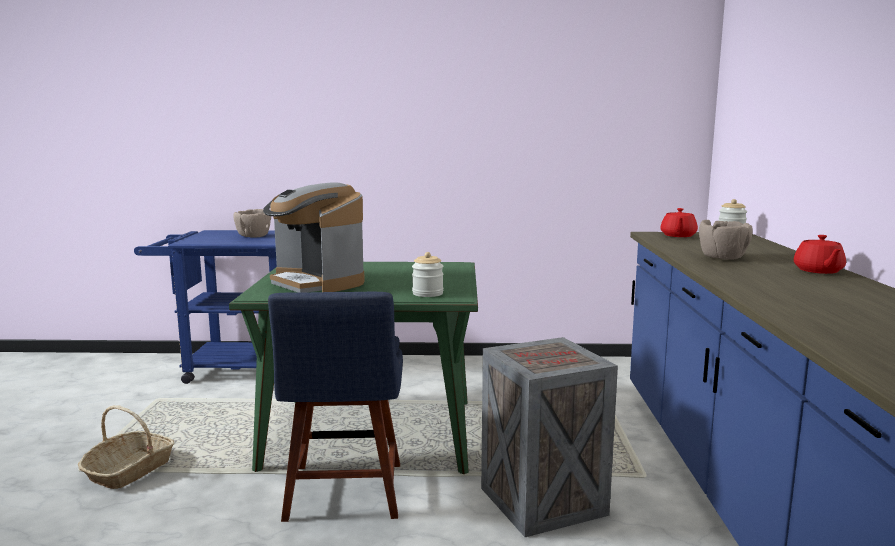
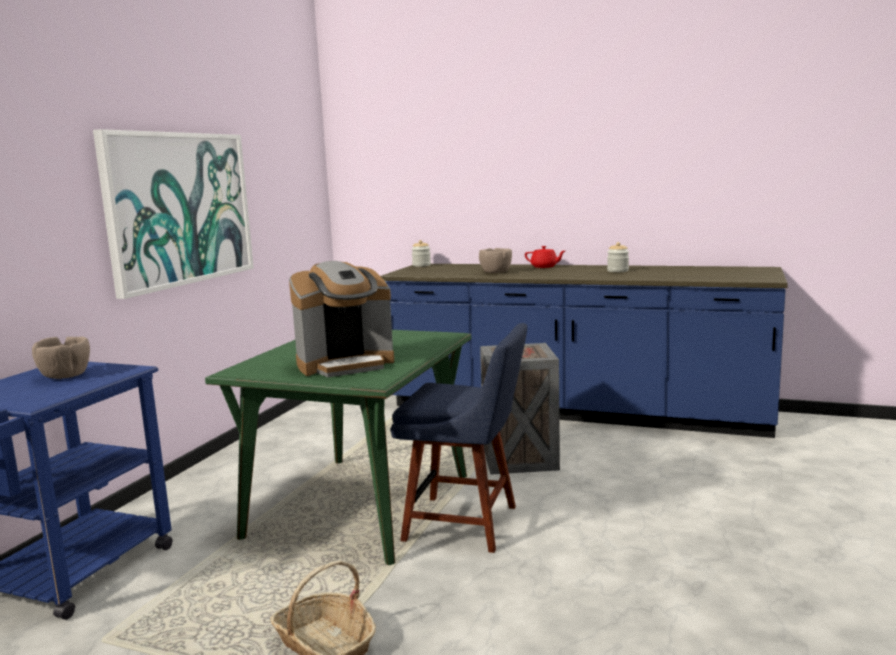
camera: 70 degrees left, 0 degrees up
jar [412,252,444,297] -> jar moved to [607,242,629,272]
red teapot [660,208,698,237] -> none
none -> picture [93,129,254,299]

